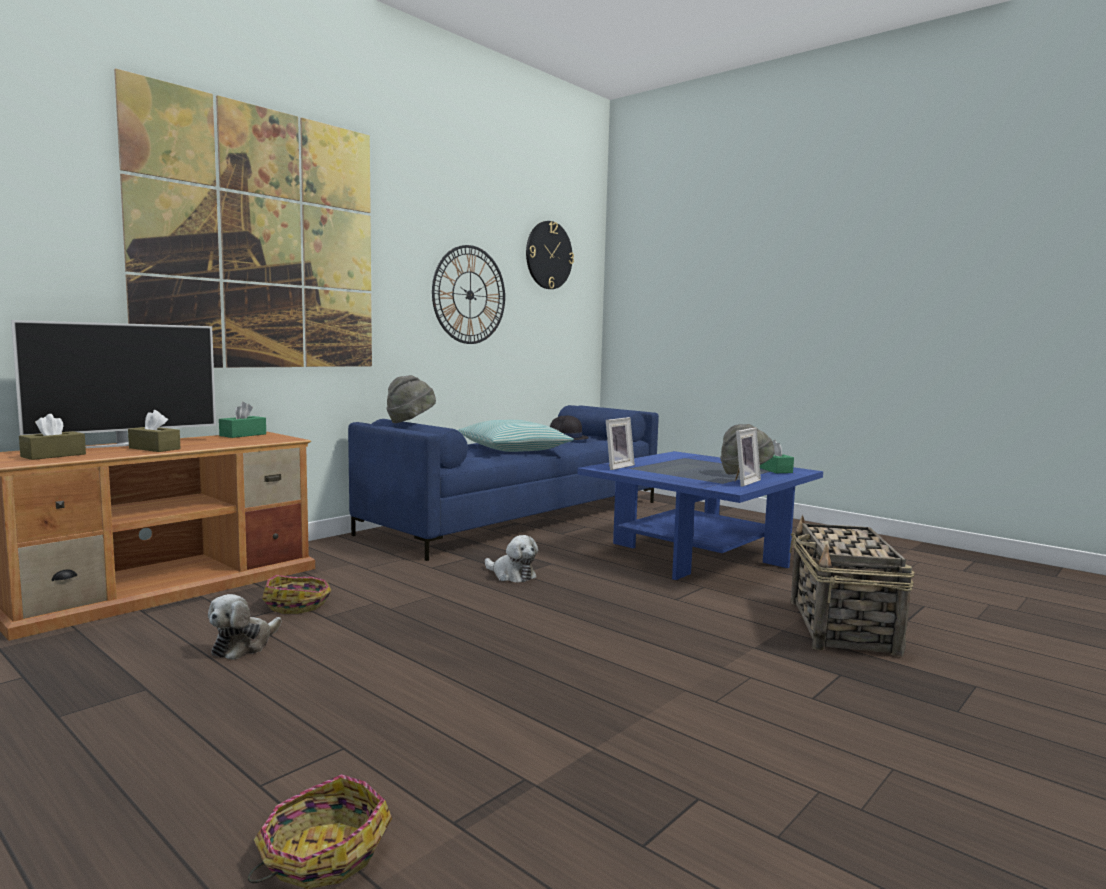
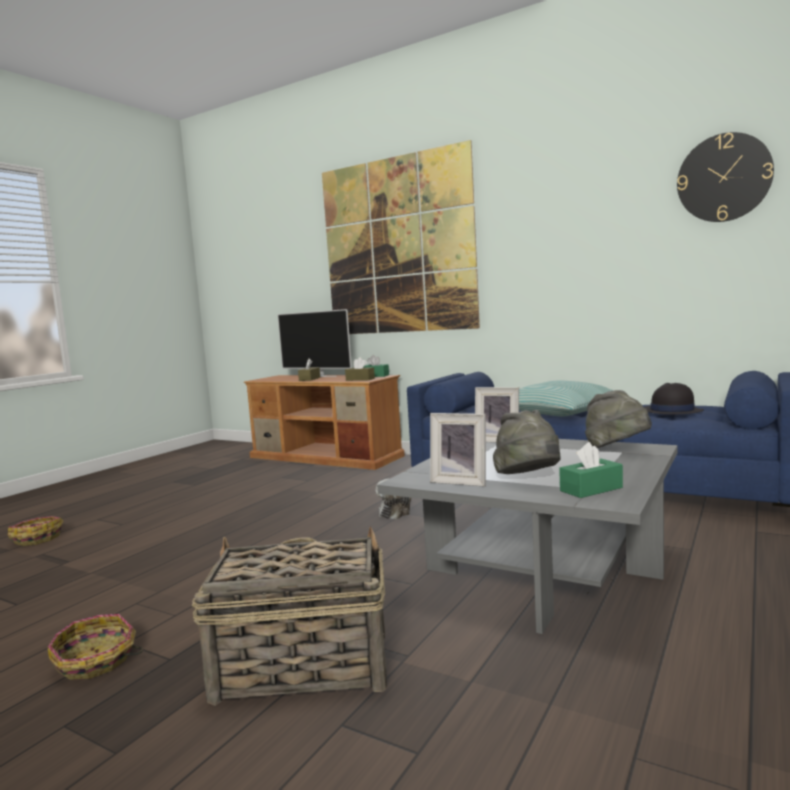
camera: 80 degrees right, 0 degrees up
brown tissue box [19,414,86,460] -> brown tissue box moved to [345,357,375,381]
plush toy [208,594,282,660] -> none
basket [262,575,331,614] -> basket moved to [48,614,143,680]
grey hat [387,375,436,423] -> grey hat moved to [585,390,652,448]
wall clock [432,245,505,344] -> none
blue coffee table [577,451,823,580] -> grey coffee table [378,439,678,634]

